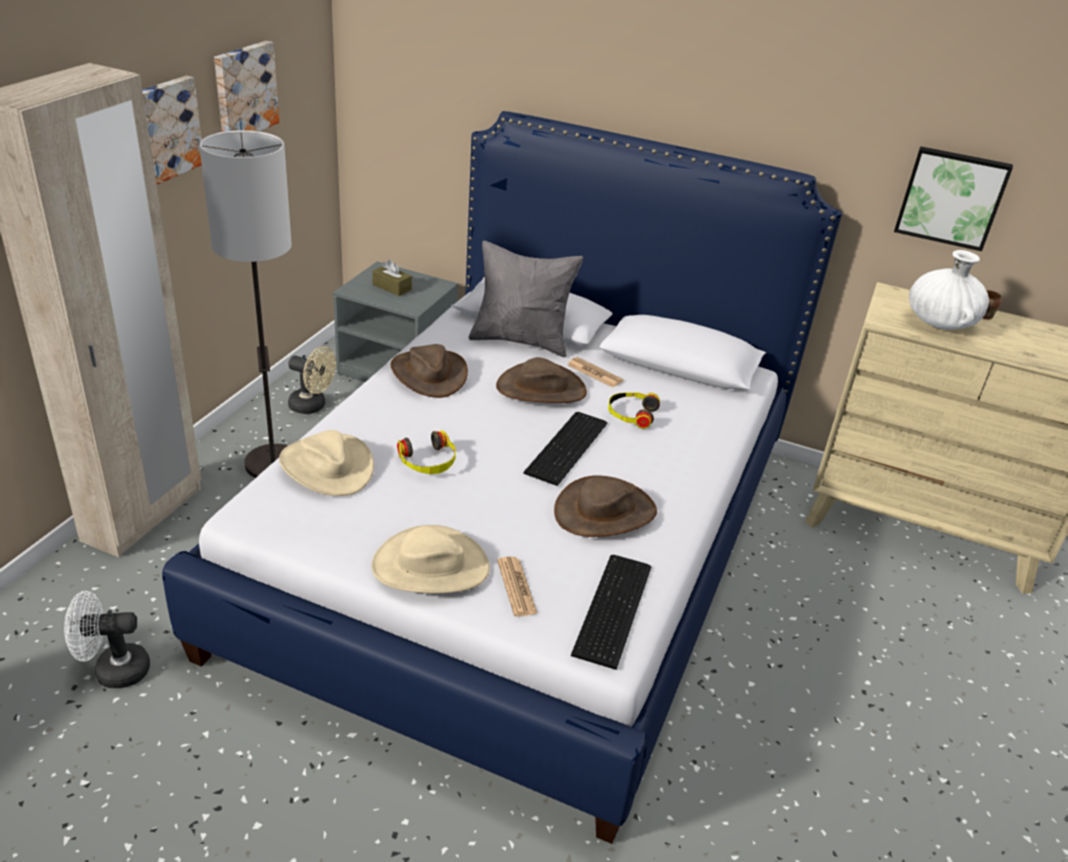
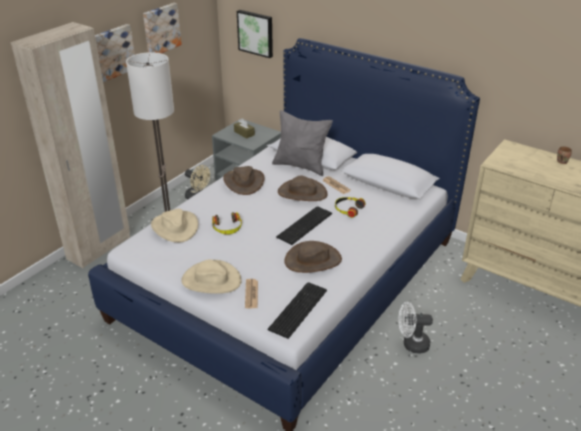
camera: 15 degrees right, 0 degrees up
white fan [64,591,150,688] -> white fan moved to [398,302,433,354]
picture [894,146,1013,251] -> picture moved to [237,10,273,58]
white vase [909,250,989,330] -> none

